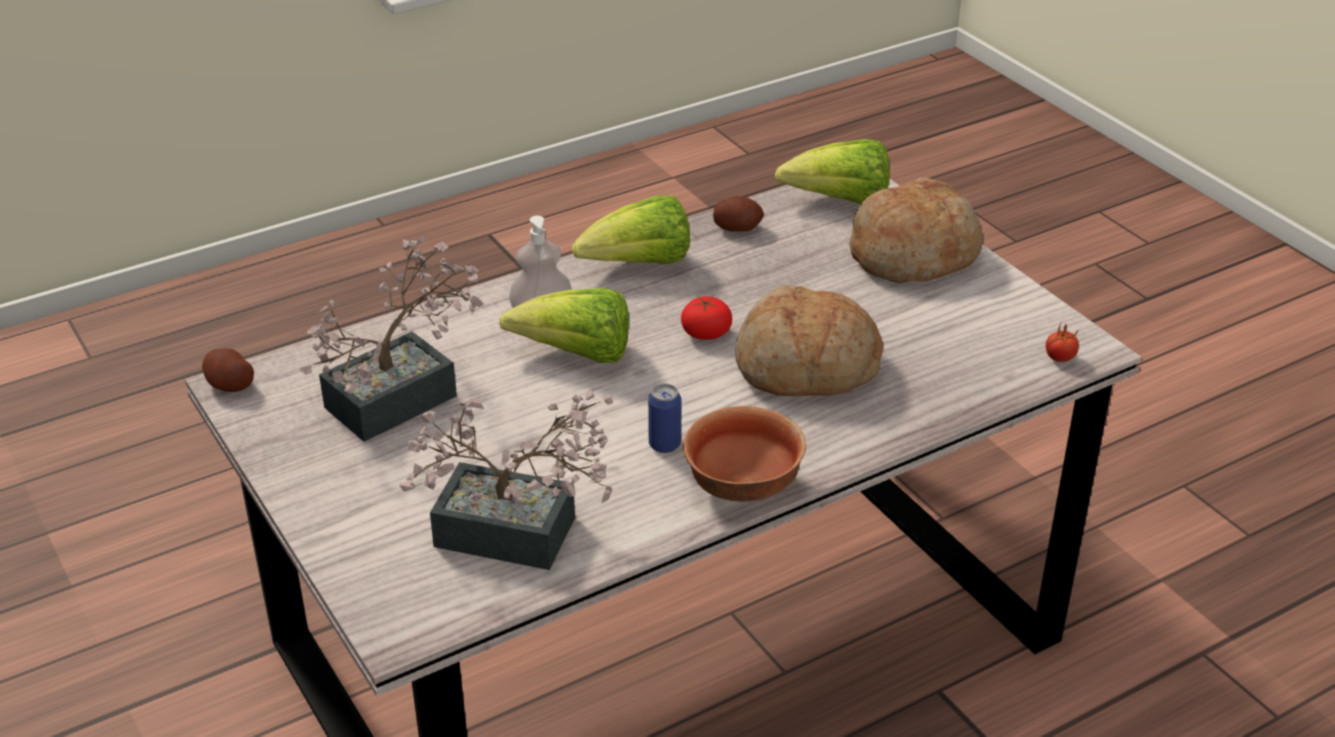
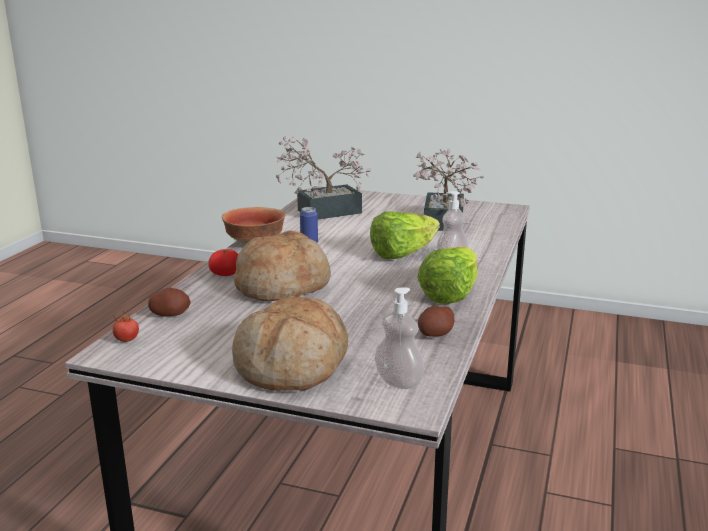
camera: 140 degrees right, 15 degrees down
potato [202,348,254,392] -> potato moved to [148,288,191,316]
tomato [681,296,732,340] -> tomato moved to [208,249,238,276]
lettuce [775,139,890,204] -> soap dispenser [375,288,425,389]

